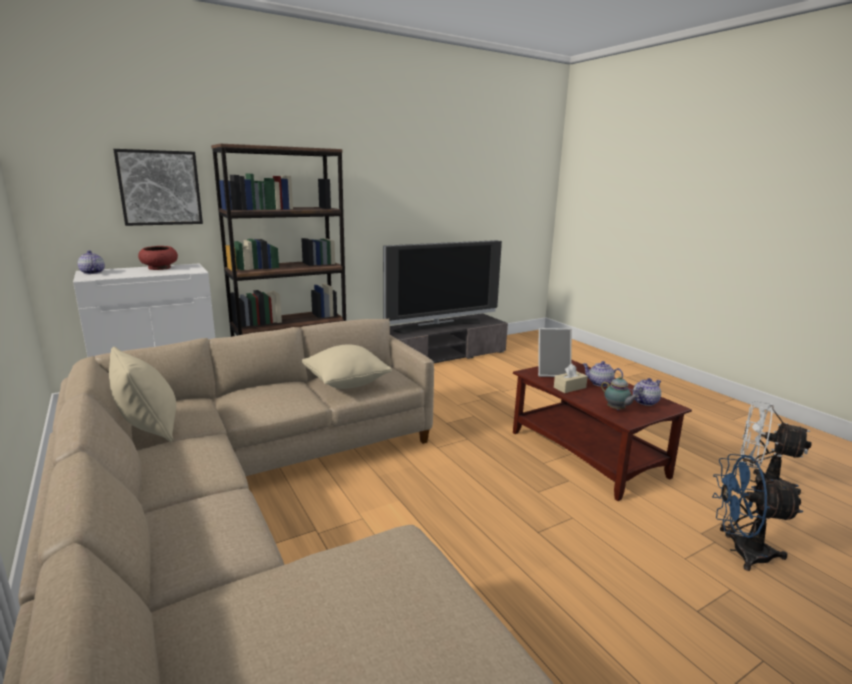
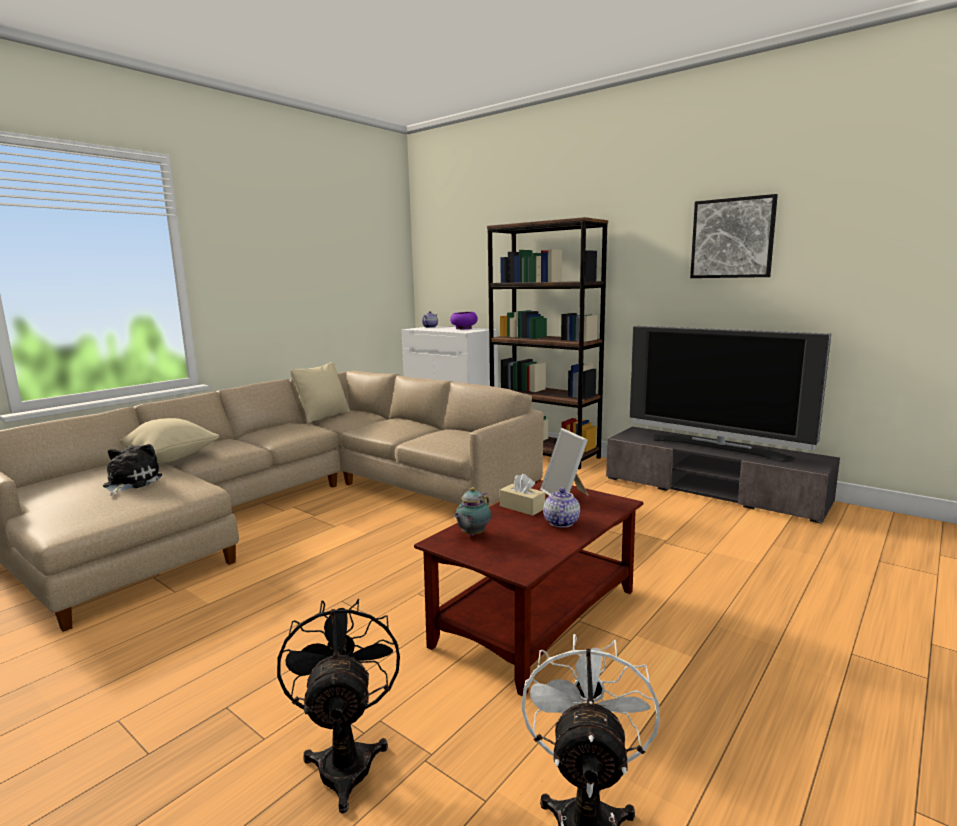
camera: 70 degrees right, 5 degrees down
picture [113,149,203,226] -> picture moved to [690,194,778,278]
red bowl [138,246,178,270] -> purple bowl [450,312,478,329]
beige pillow [302,344,392,389] -> beige pillow moved to [119,418,219,463]
teapot [633,378,661,406] -> none
blue fan [712,454,804,571] -> black fan [277,598,400,813]
none -> plush toy [103,444,162,496]

